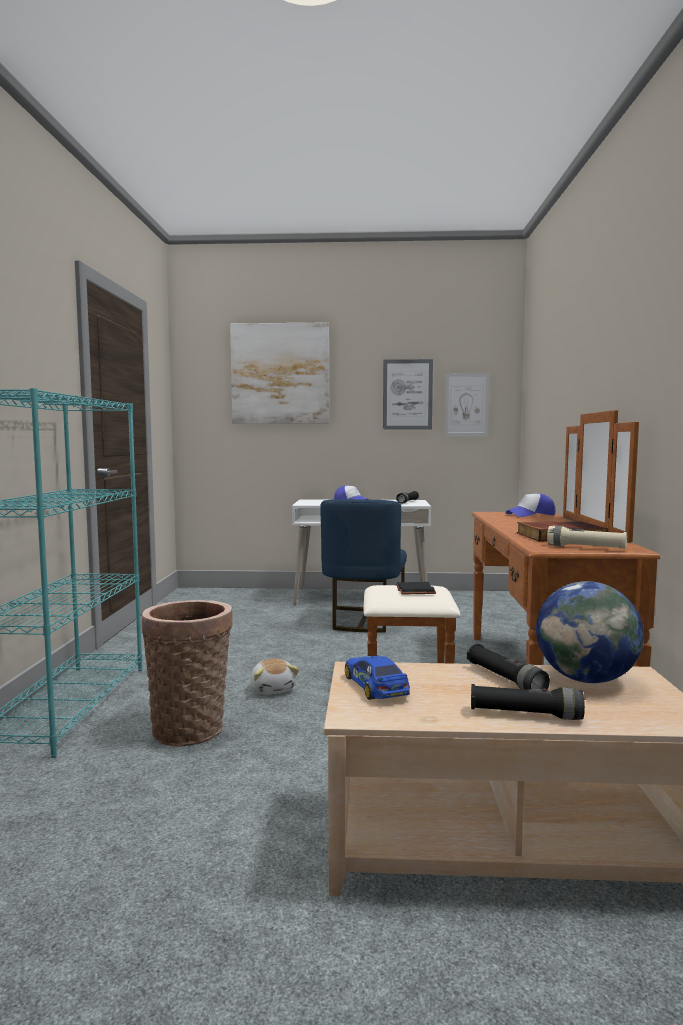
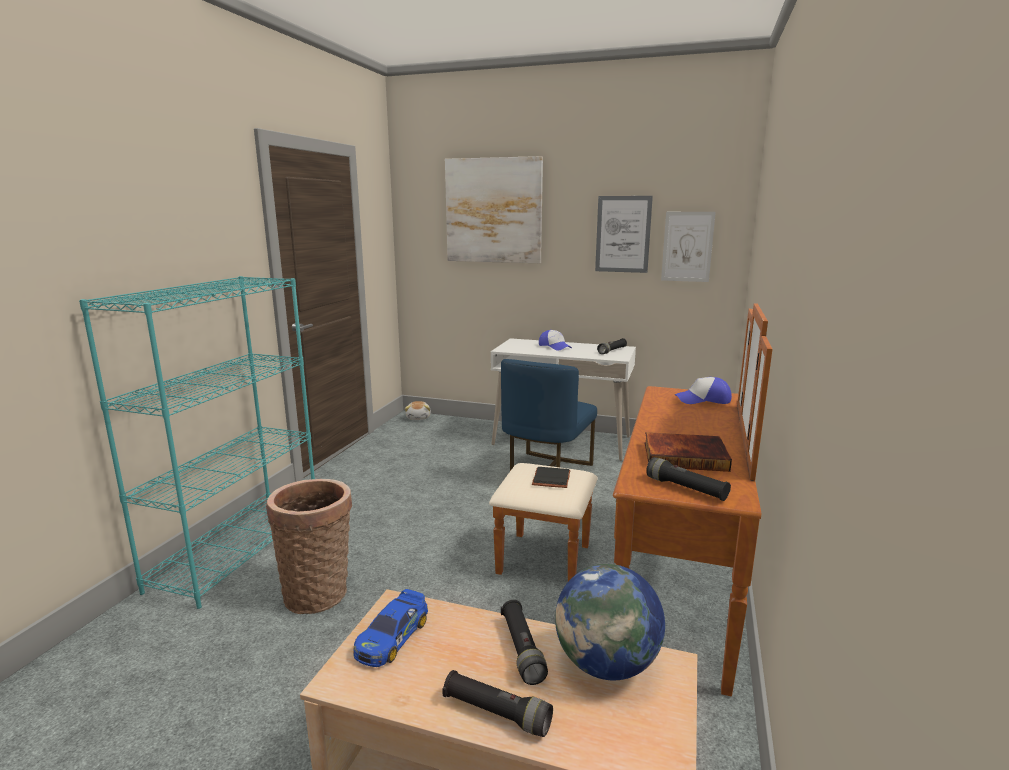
camera: 15 degrees right, 10 degrees up
plush toy [251,659,299,694] -> plush toy moved to [405,401,431,420]
toy car [345,655,410,700] -> toy car turned 150 degrees counterclockwise [353,589,428,667]
beige flashlight [547,526,627,549] -> black flashlight [646,457,731,501]

